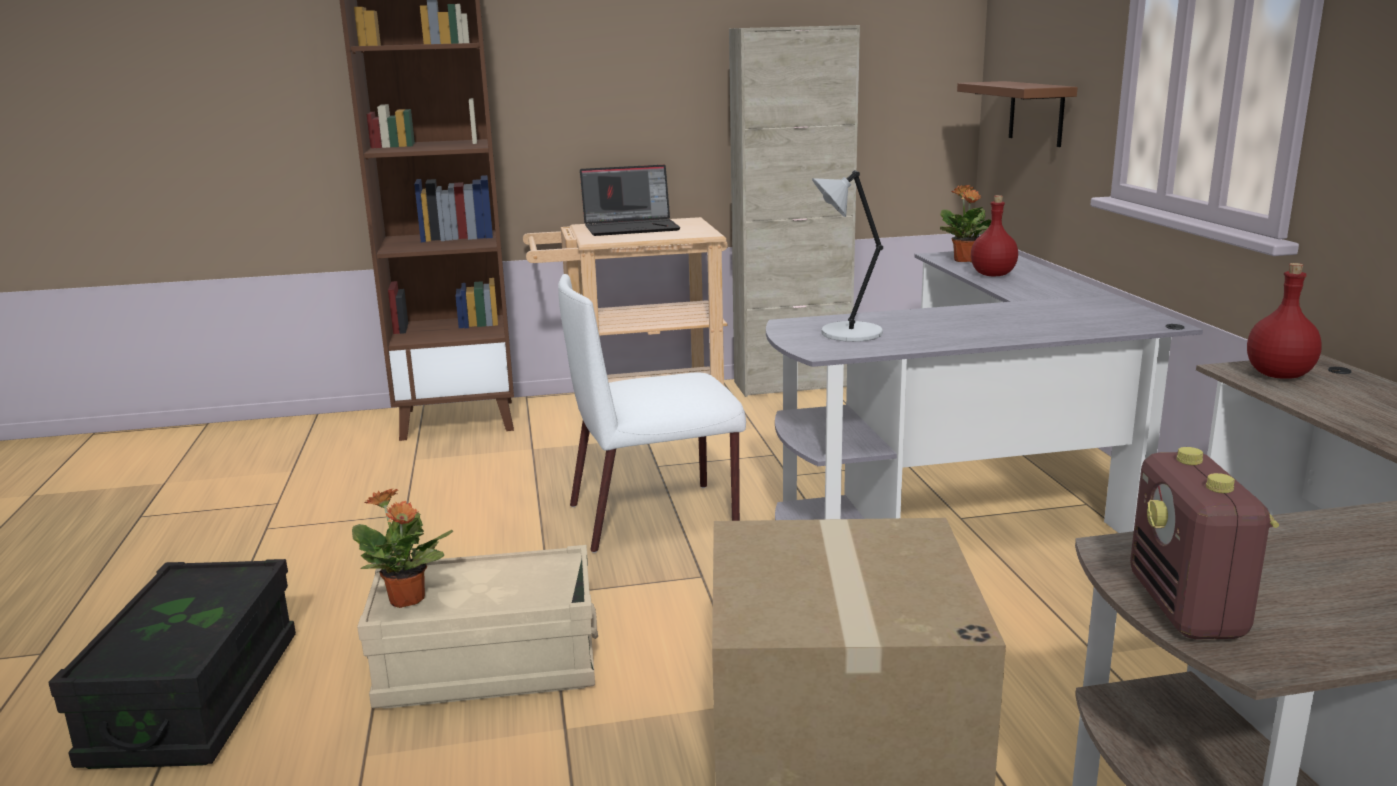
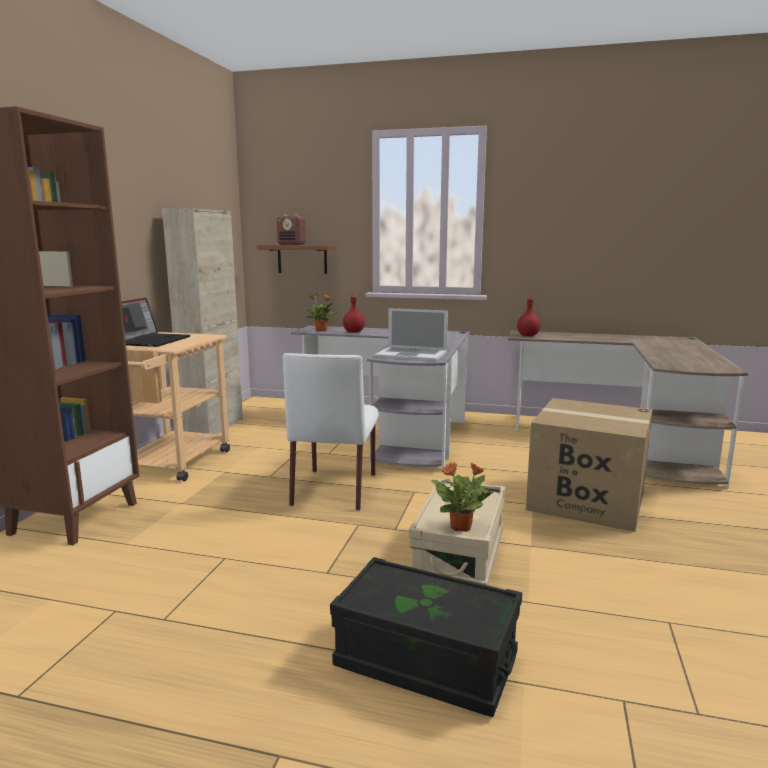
camera: 65 degrees left, 5 degrees down
grey table lamp [812,170,883,342] -> laptop [374,308,448,361]
radio [1130,447,1279,639] -> radio moved to [276,214,306,245]

